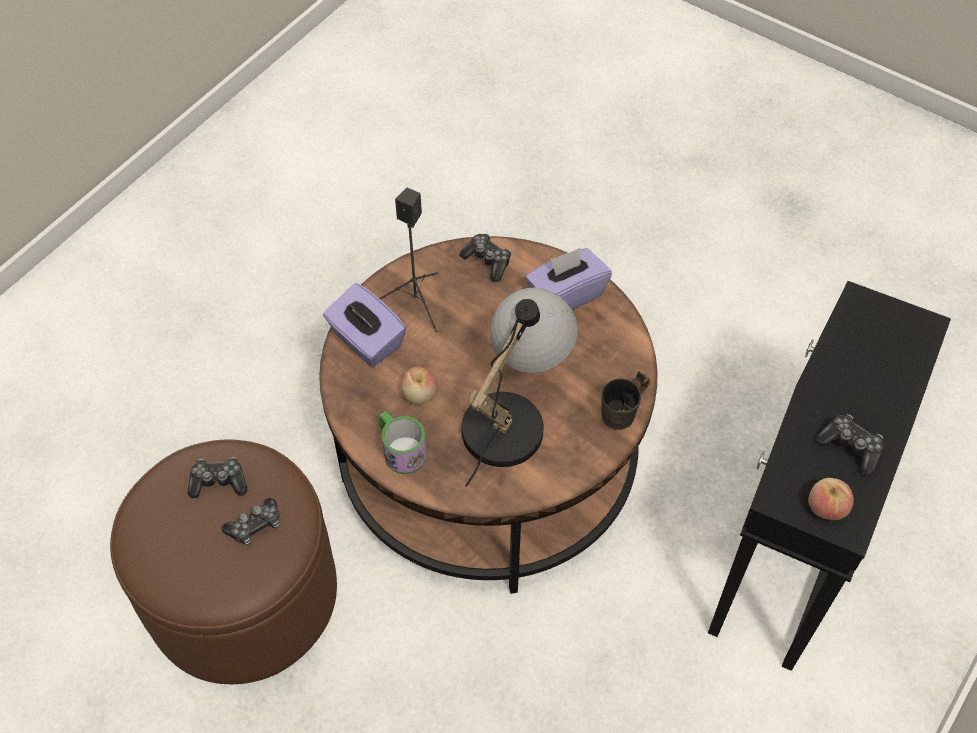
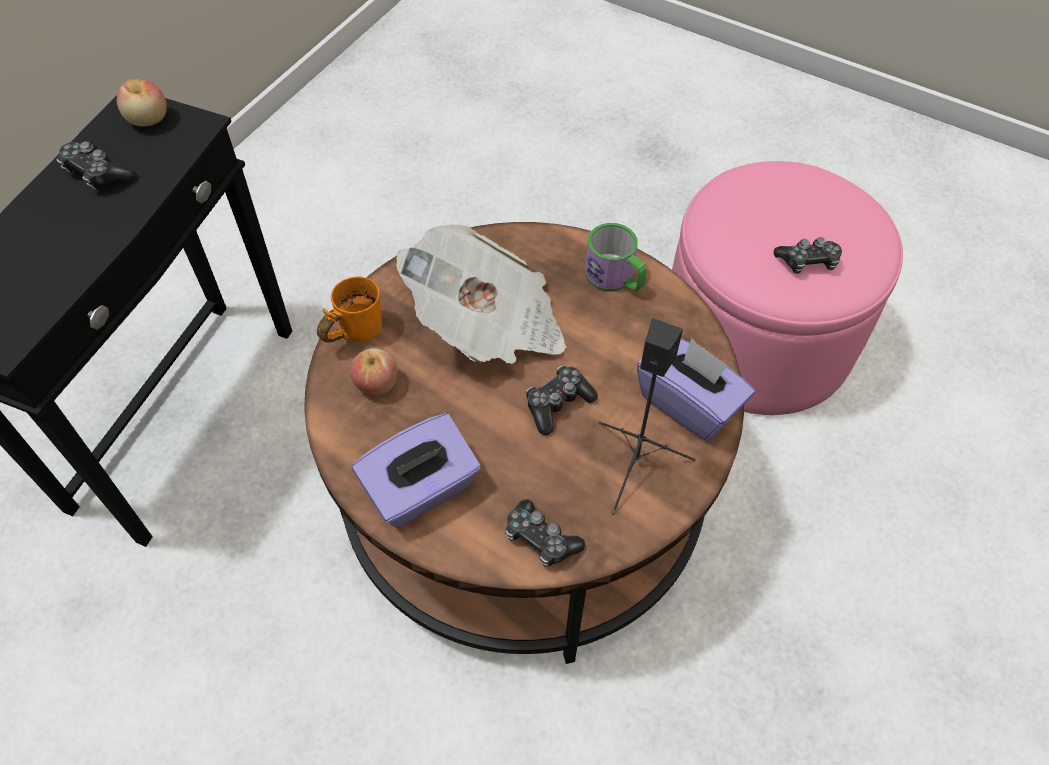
camera: 175 degrees right, 0 degrees up
brown ottoman [110,439,337,684] -> pink ottoman [672,161,903,415]
game controller [222,498,280,546] -> game controller moved to [526,366,598,435]
apple [401,366,438,405] -> apple moved to [350,348,398,395]
table lamp [462,288,578,487] -> newspaper [396,224,566,364]
grey mug [601,371,650,430] -> orange mug [317,276,382,343]

